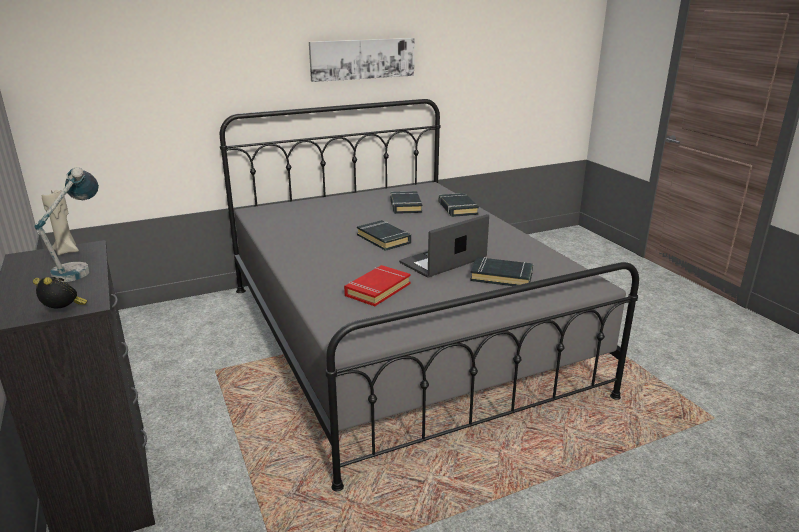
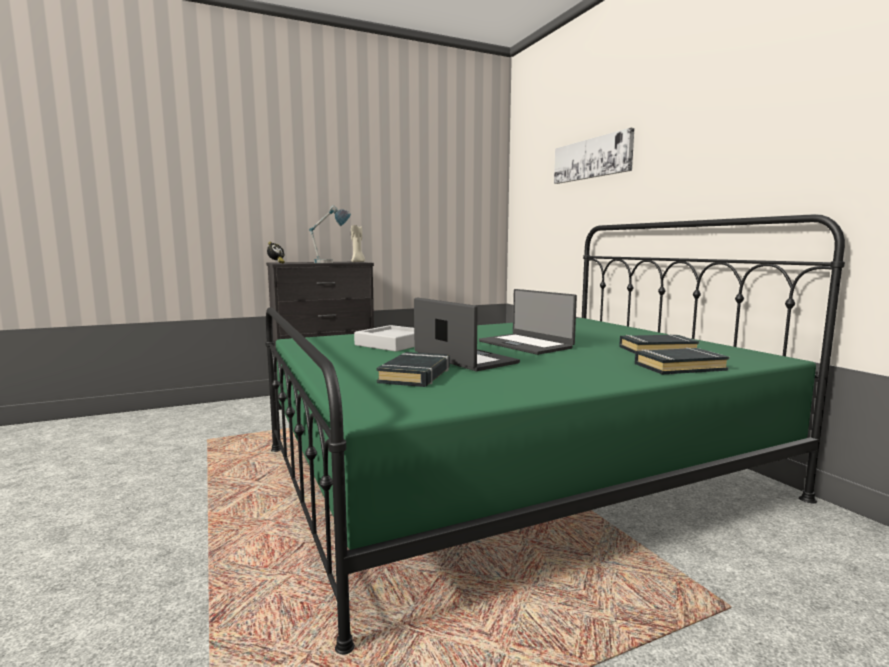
camera: 90 degrees right, 15 degrees down
grey bed [220,99,639,492] -> green bed [266,214,845,655]
picture [309,38,414,82] -> picture moved to [554,128,634,184]
red book [344,265,411,306] -> grey tray [354,325,414,352]
black book [357,220,411,251] -> laptop [479,289,577,355]

